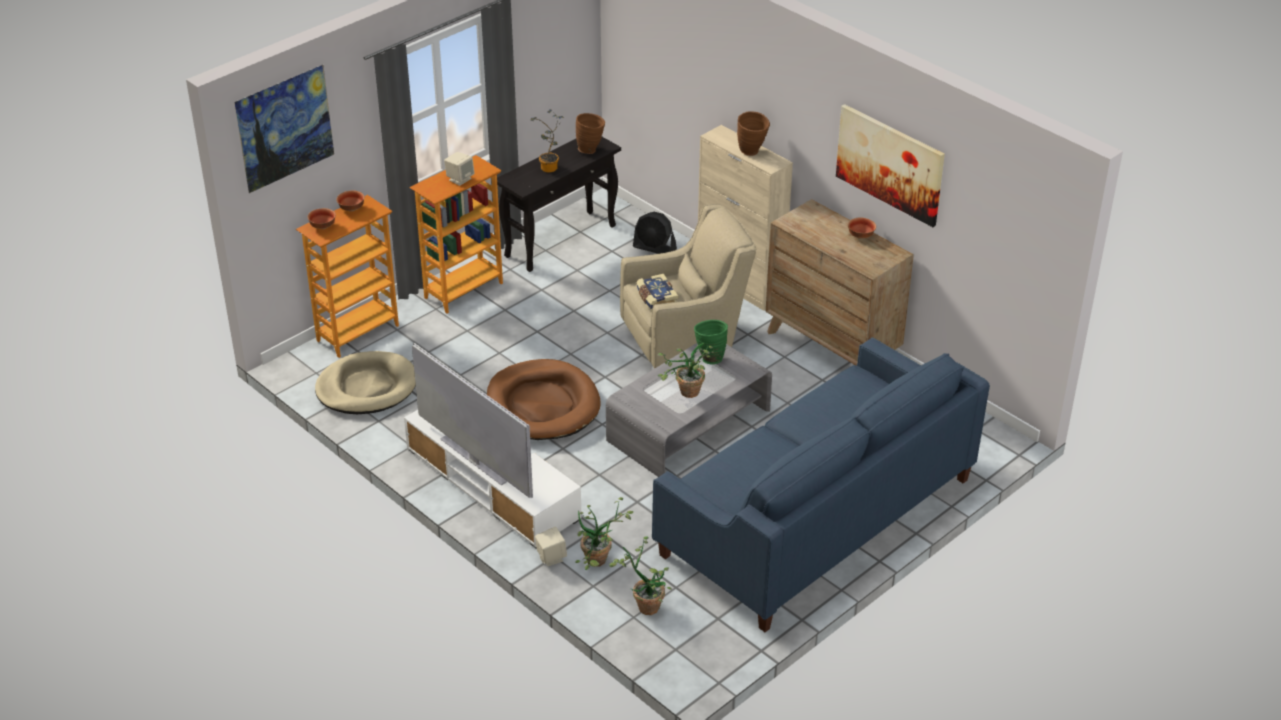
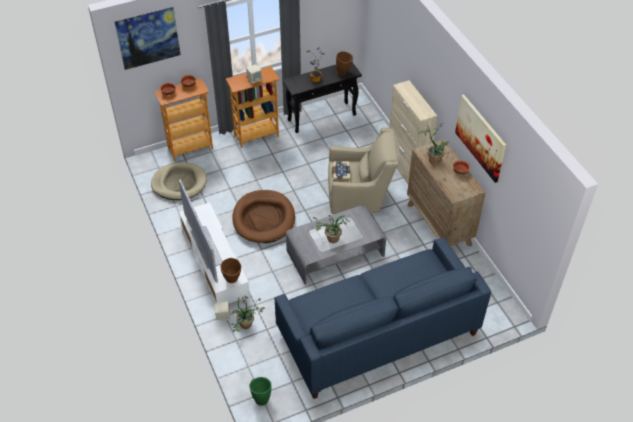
camera: 20 degrees right, 10 degrees up
potted plant [610,536,671,615] -> potted plant moved to [418,123,449,165]
black fan [633,212,677,254] -> none
green vase [694,320,728,364] -> green vase moved to [249,377,272,406]
brown vase [737,111,770,156] -> brown vase moved to [220,258,241,283]

